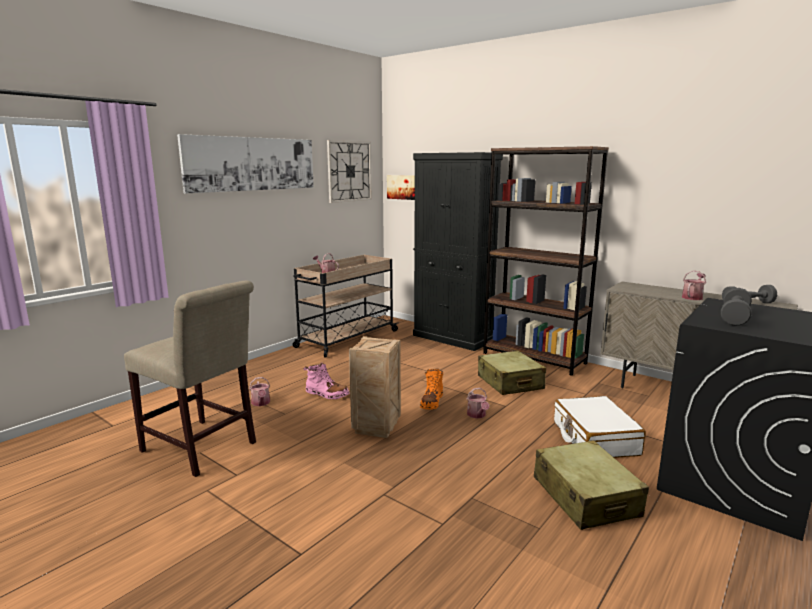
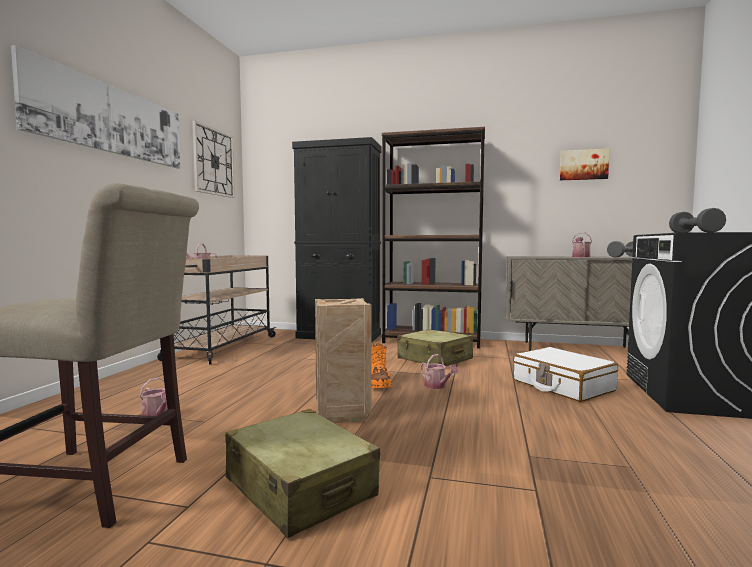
camera: 25 degrees left, 10 degrees down
pink boot [304,363,350,399] -> none
picture [387,175,415,200] -> picture moved to [560,149,609,180]
beige suitcase [534,440,649,530] -> beige suitcase moved to [225,409,380,538]

